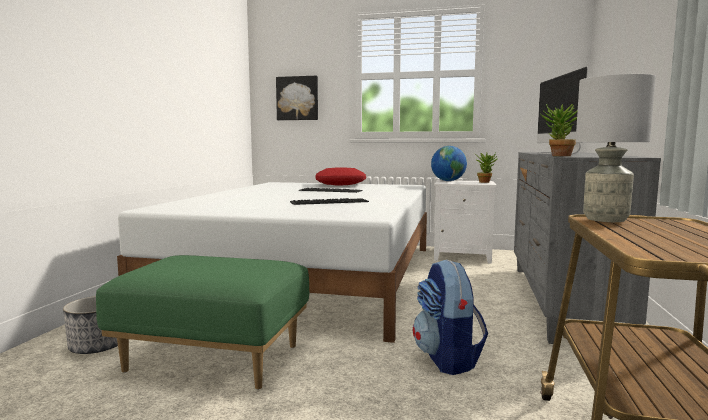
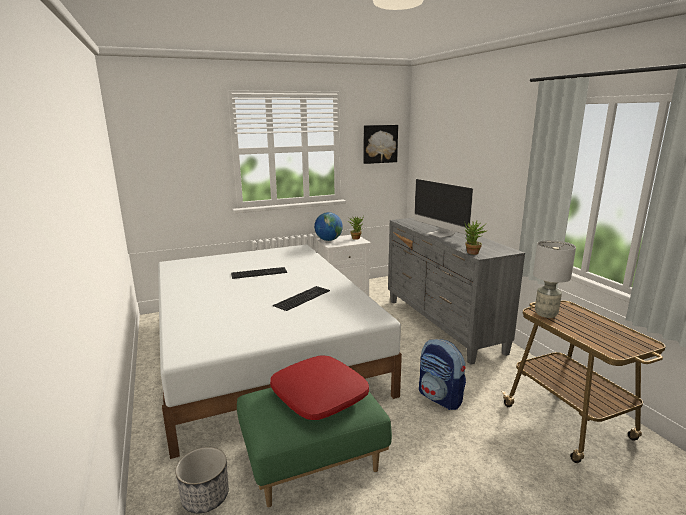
camera: 35 degrees left, 10 degrees up
picture [276,76,318,120] -> picture moved to [363,125,398,164]
red pillow [315,167,366,185] -> red pillow moved to [270,355,369,420]

